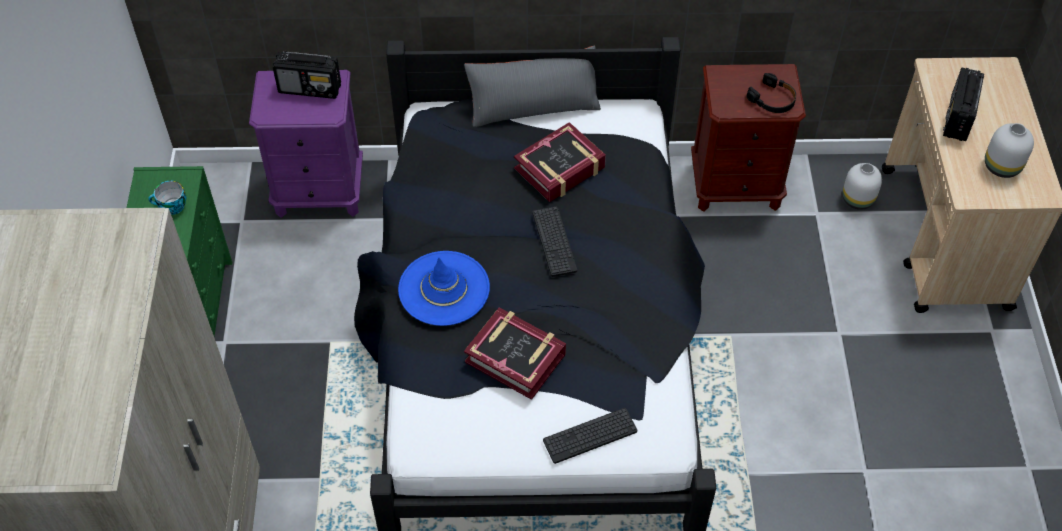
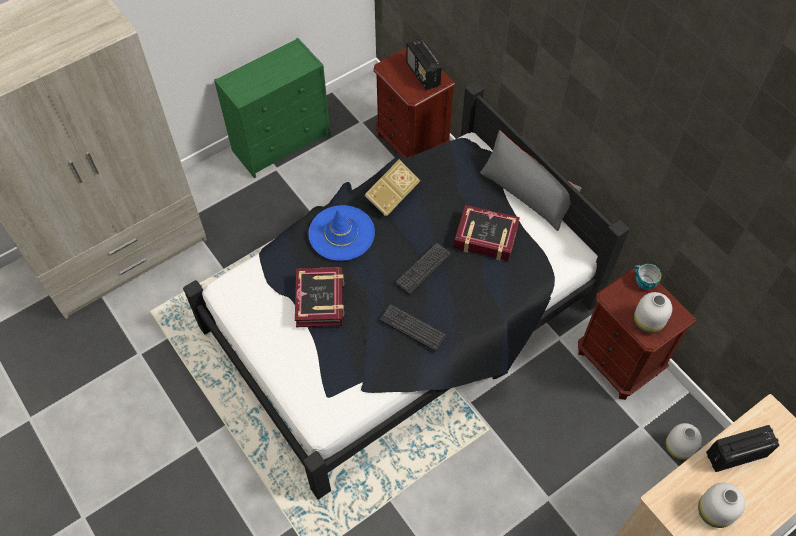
camera: 55 degrees right, 5 degrees up
cup [148,181,186,215] -> cup moved to [634,264,662,290]
purple nightstand [249,70,363,218] -> brown nightstand [373,48,455,158]
keyboard [543,408,637,464] -> keyboard moved to [380,304,446,352]
black headphones [747,73,796,113] -> white vase [634,292,672,334]
none -> book [365,159,420,216]

